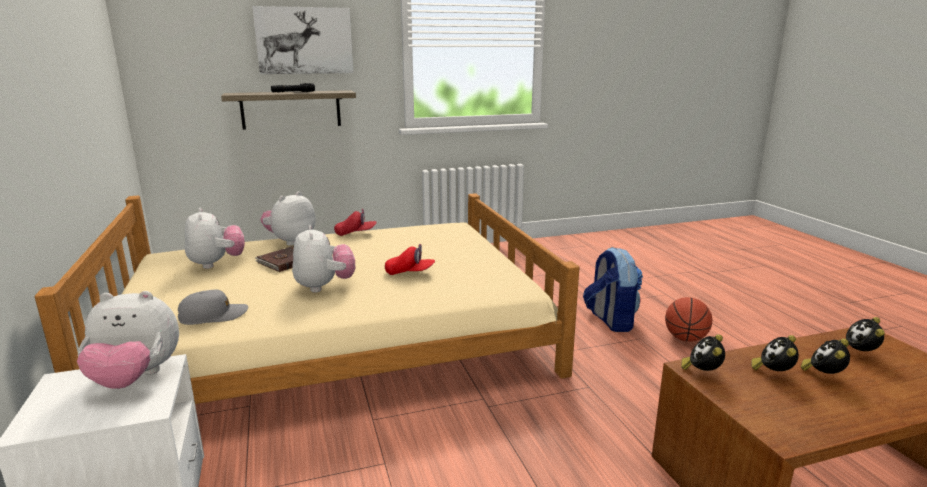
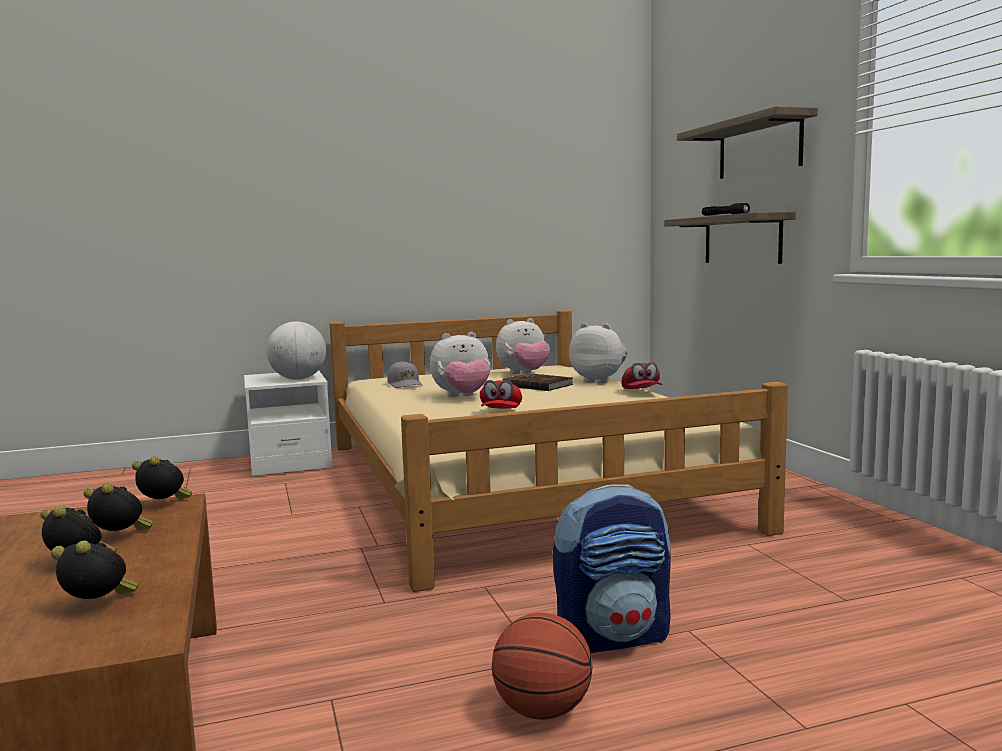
camera: 90 degrees right, 10 degrees down
plush toy [77,291,179,389] -> globe [266,321,326,380]
picture [252,6,354,74] -> shelf [677,106,818,179]

